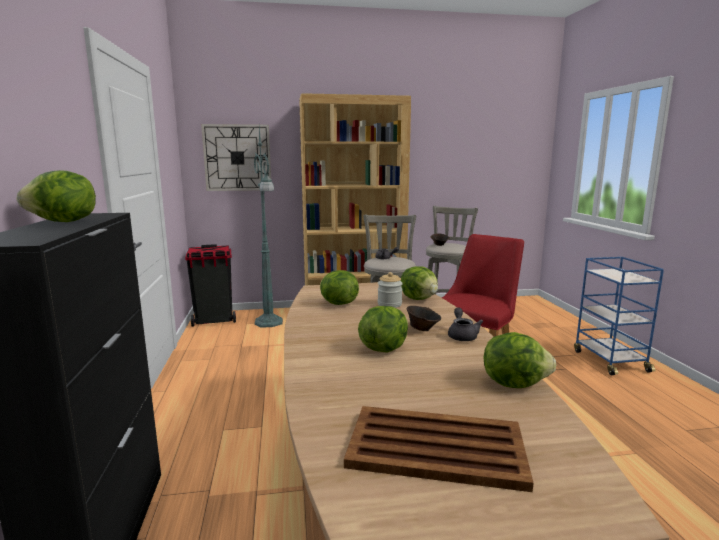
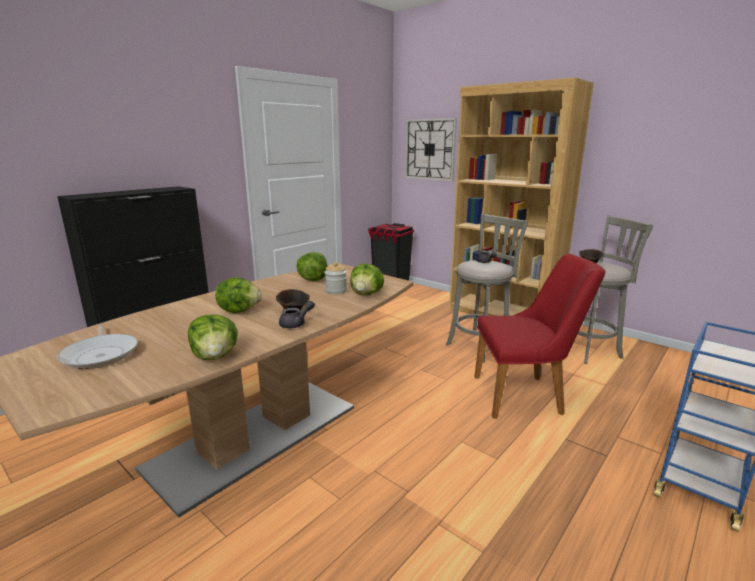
camera: 50 degrees right, 5 degrees up
lettuce [16,170,96,222] -> none
green floor lamp [254,127,283,328] -> none
brown tray [344,406,533,492] -> frying pan [58,324,138,369]

